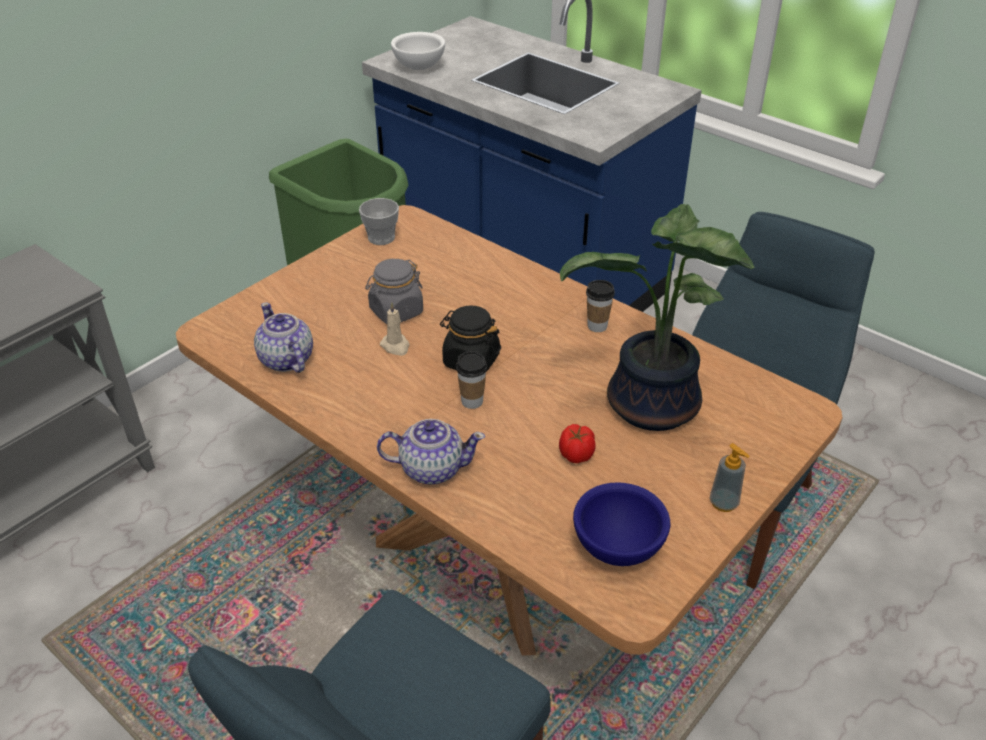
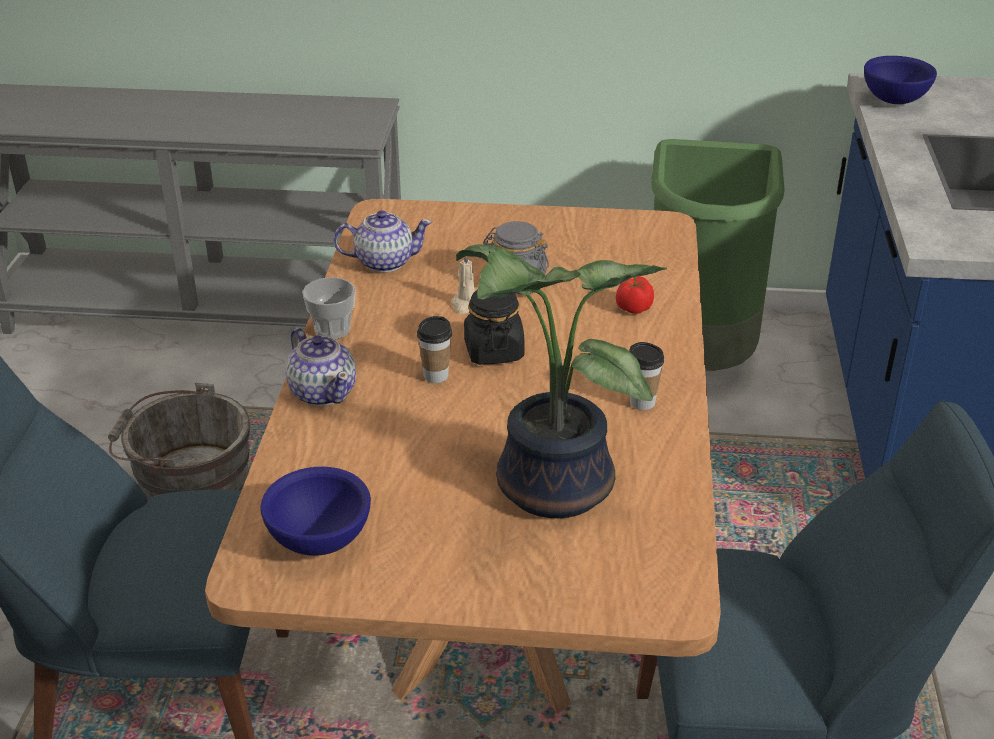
camera: 55 degrees right, 5 degrees down
teapot [254,302,313,373] -> teapot turned 60 degrees clockwise [333,210,433,272]
cup [359,198,399,245] -> cup moved to [302,277,356,339]
white bowl [391,32,445,70] -> blue bowl [864,56,937,104]
tomato [559,424,596,463] -> tomato moved to [616,276,654,314]
soap dispenser [710,443,750,512] -> none
none -> grey bucket [108,383,251,500]

